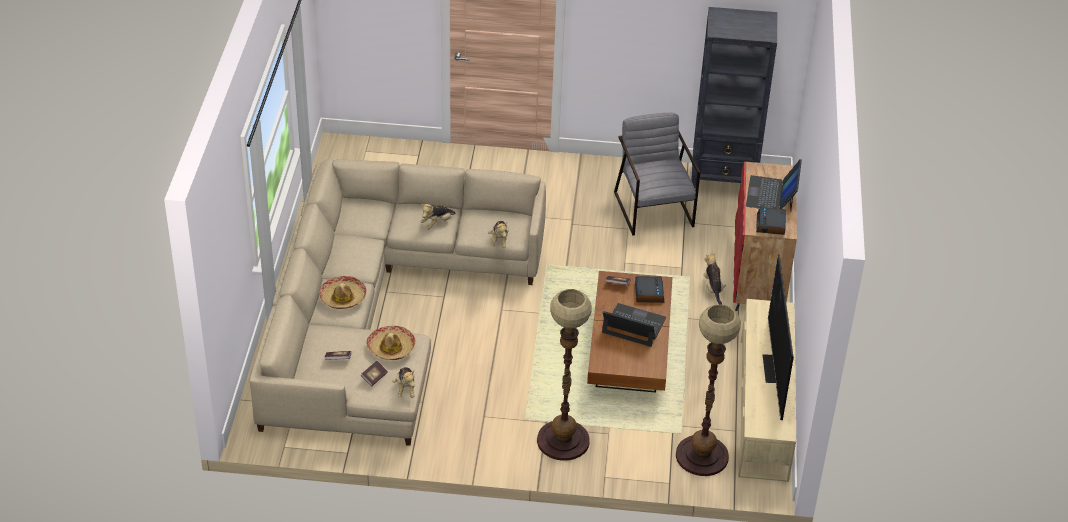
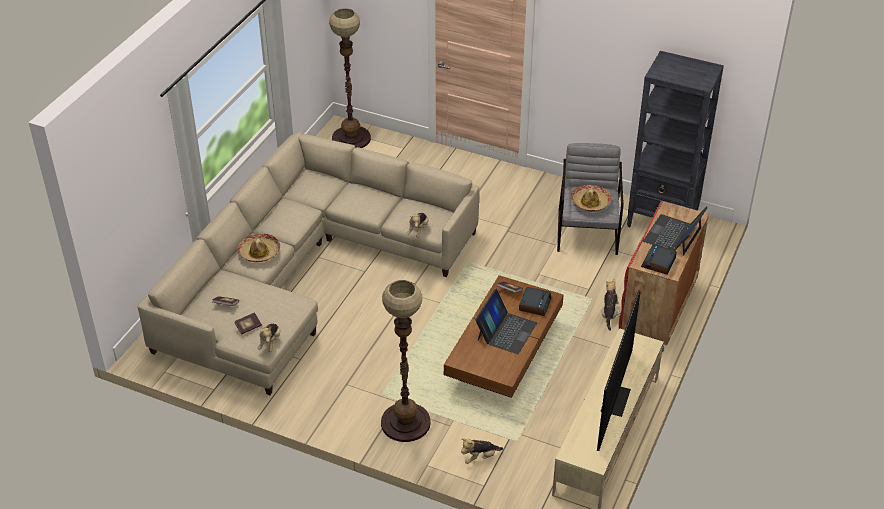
camera: 20 degrees right, 0 degrees up
hat [366,326,416,360] -> hat moved to [570,185,611,212]
plush toy [420,204,456,230] -> plush toy moved to [461,438,503,464]
laptop [602,303,666,347] -> laptop turned 75 degrees clockwise [475,289,537,354]
floor lamp [676,304,741,476] -> floor lamp moved to [329,8,371,148]

